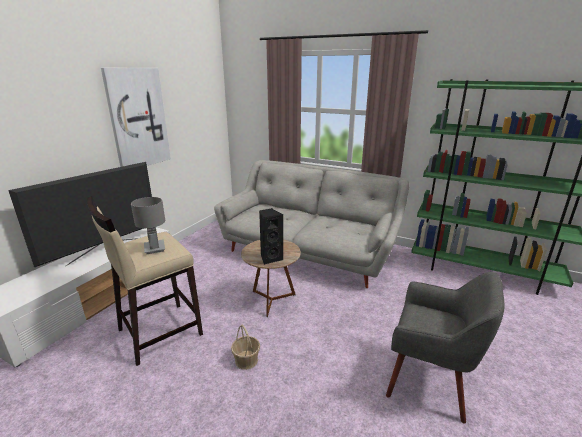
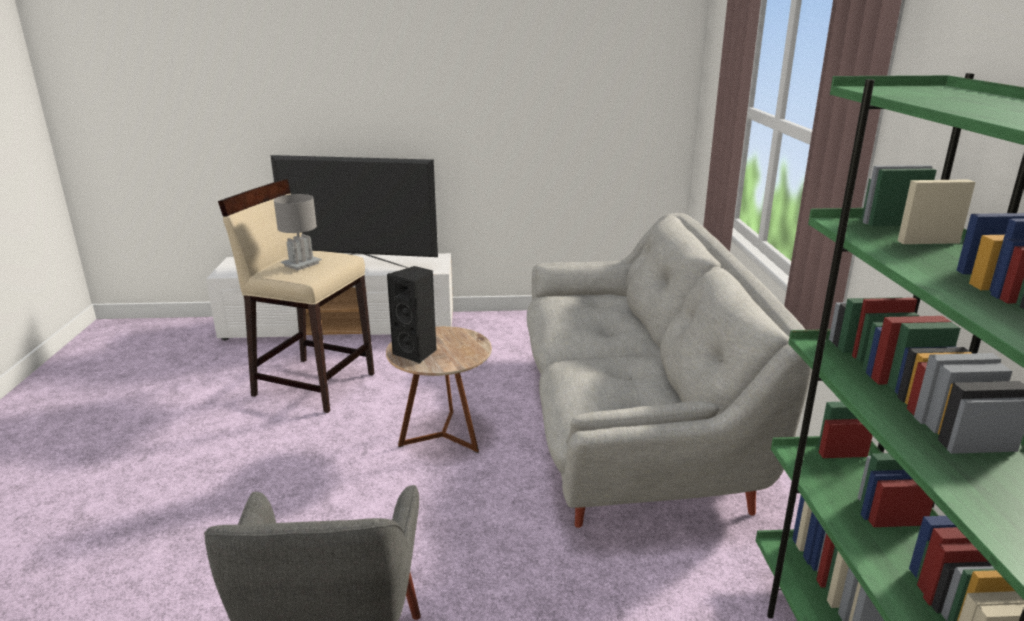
camera: 60 degrees right, 0 degrees up
picture [101,68,171,167] -> none
basket [231,325,260,370] -> none

